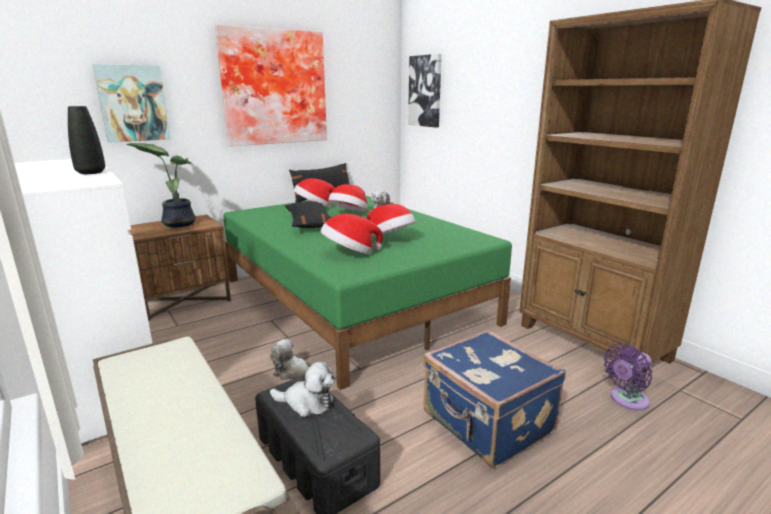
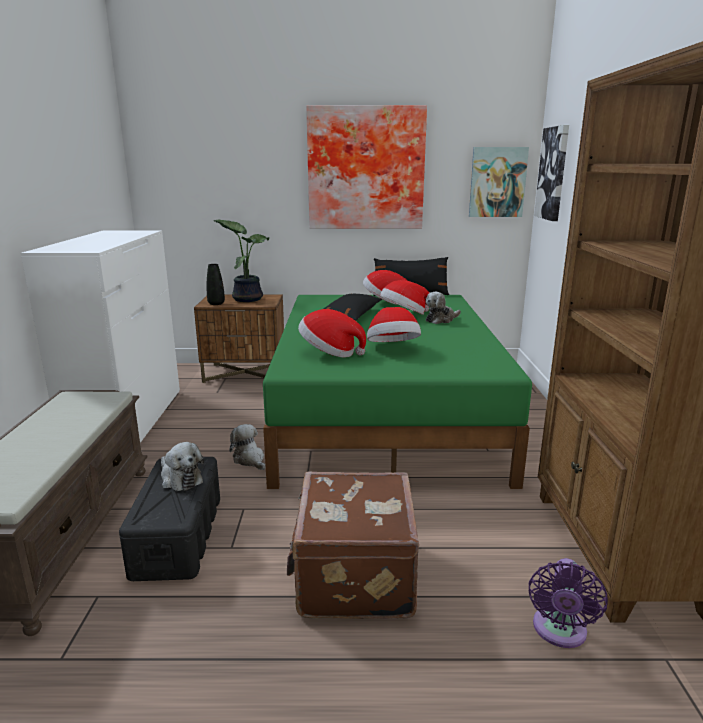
camera: 35 degrees right, 0 degrees up
black vase [68,106,105,174] -> black vase moved to [206,264,225,305]
picture [93,64,170,143] -> picture moved to [469,147,529,217]
blue suitcase [423,330,566,469] -> brown suitcase [287,472,419,619]
purple fan [604,343,653,410] -> purple fan turned 75 degrees counterclockwise [529,558,608,648]

